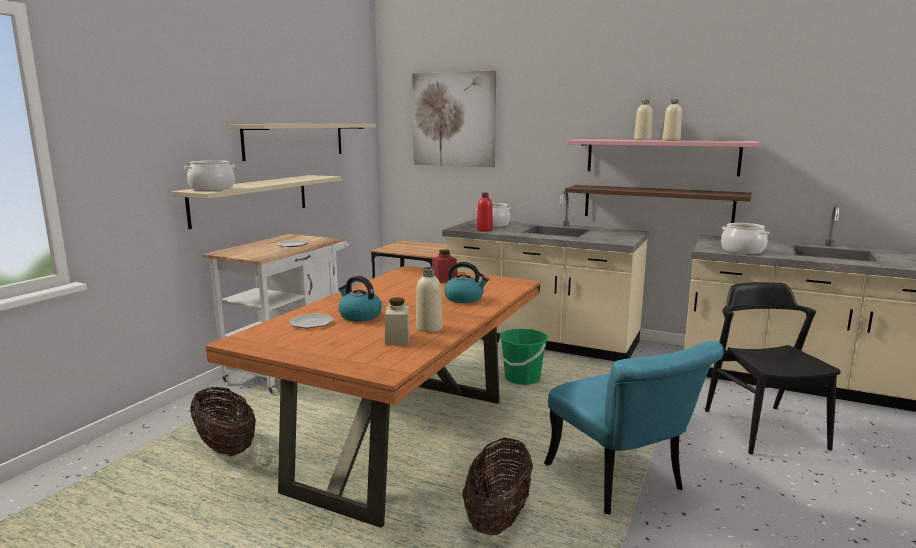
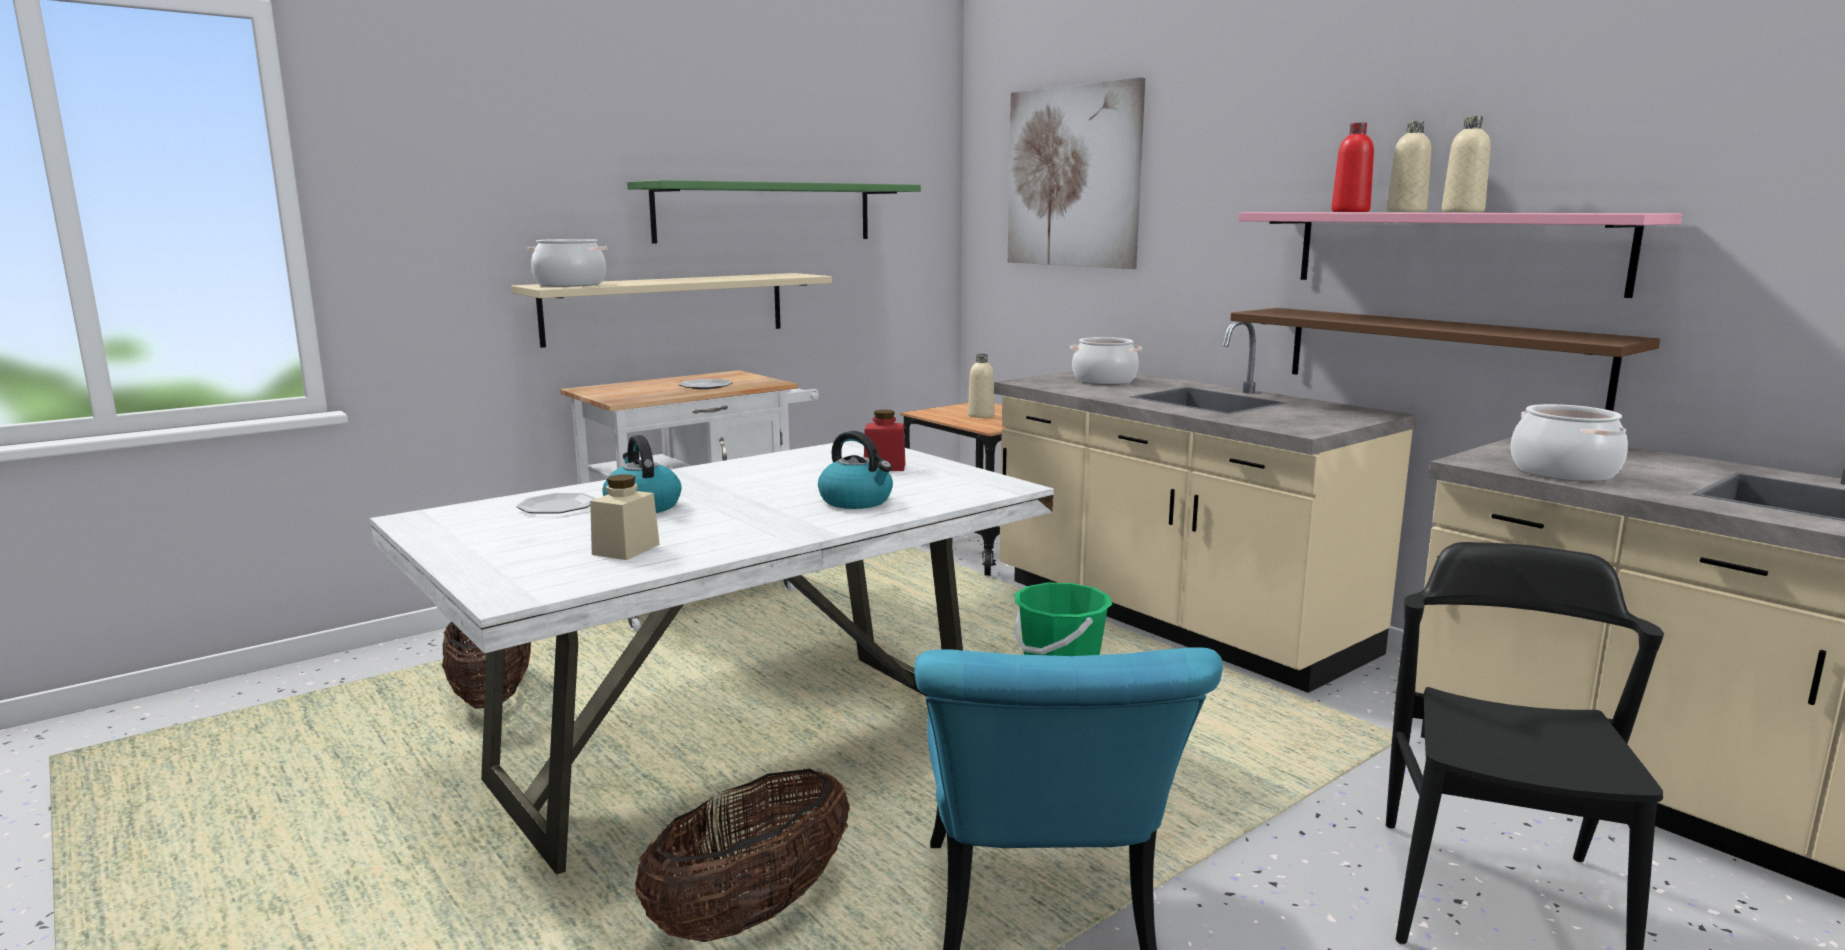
camera: 25 degrees right, 0 degrees up
orange dining table [205,265,540,528] -> white dining table [370,441,1054,874]
beige shelf [229,124,376,161] -> green shelf [627,180,921,243]
beige bottle [416,267,443,332] -> beige bottle moved to [968,354,995,418]
red bottle [477,193,493,232] -> red bottle moved to [1331,122,1374,212]

